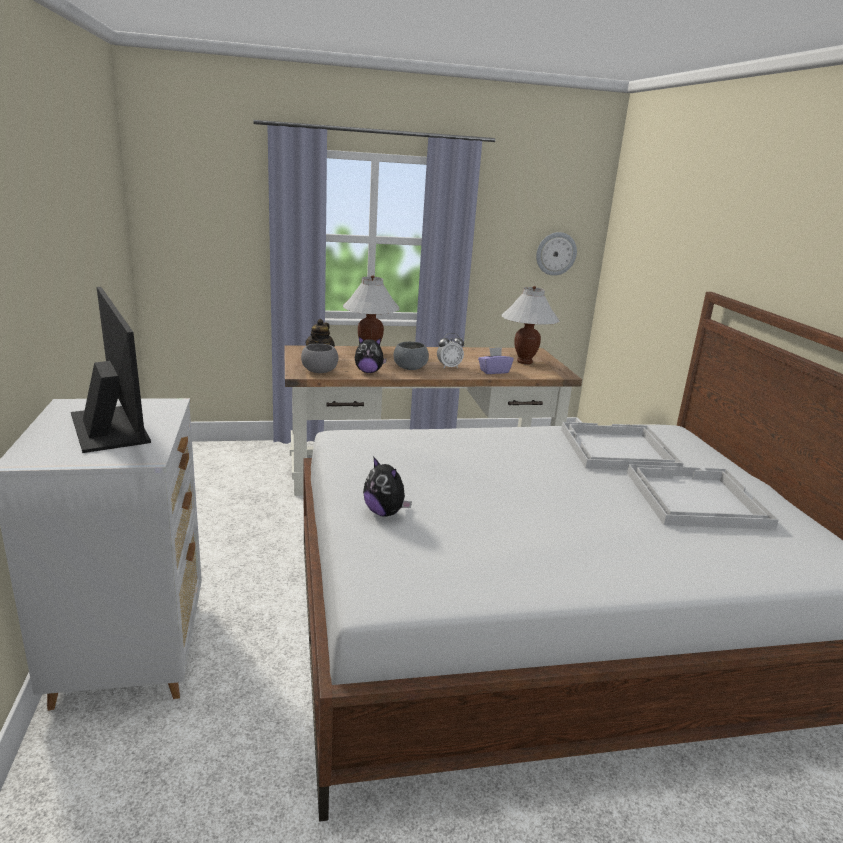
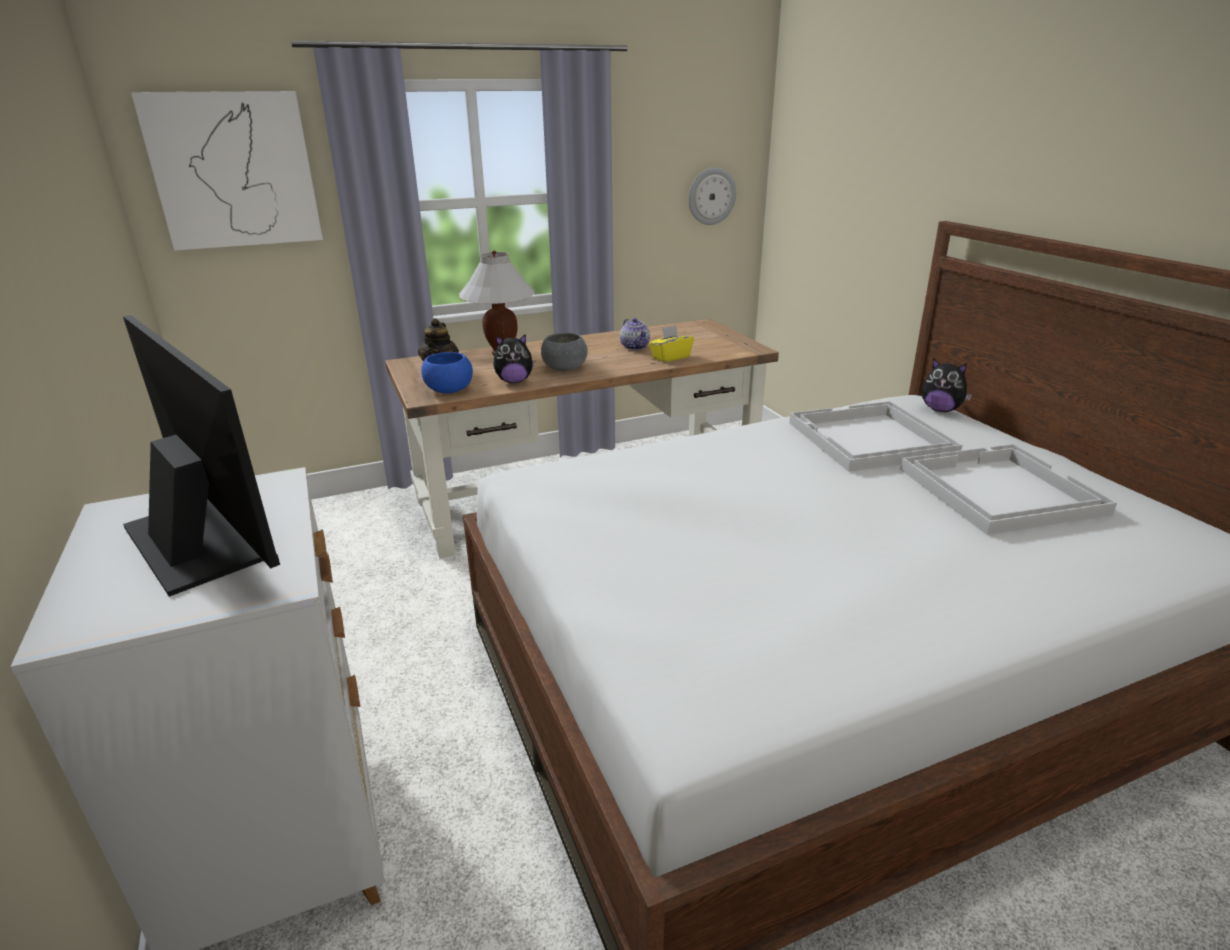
camera: 10 degrees left, 5 degrees up
grey bowl [301,344,338,373] -> blue bowl [421,352,473,393]
plush toy [363,456,412,517] -> plush toy moved to [922,358,973,412]
alarm clock [437,333,464,369] -> none
purple tissue box [478,347,514,374] -> yellow tissue box [649,326,694,362]
white table lamp [502,286,559,364] -> none
none -> picture [131,91,323,251]
none -> teapot [620,318,650,350]

